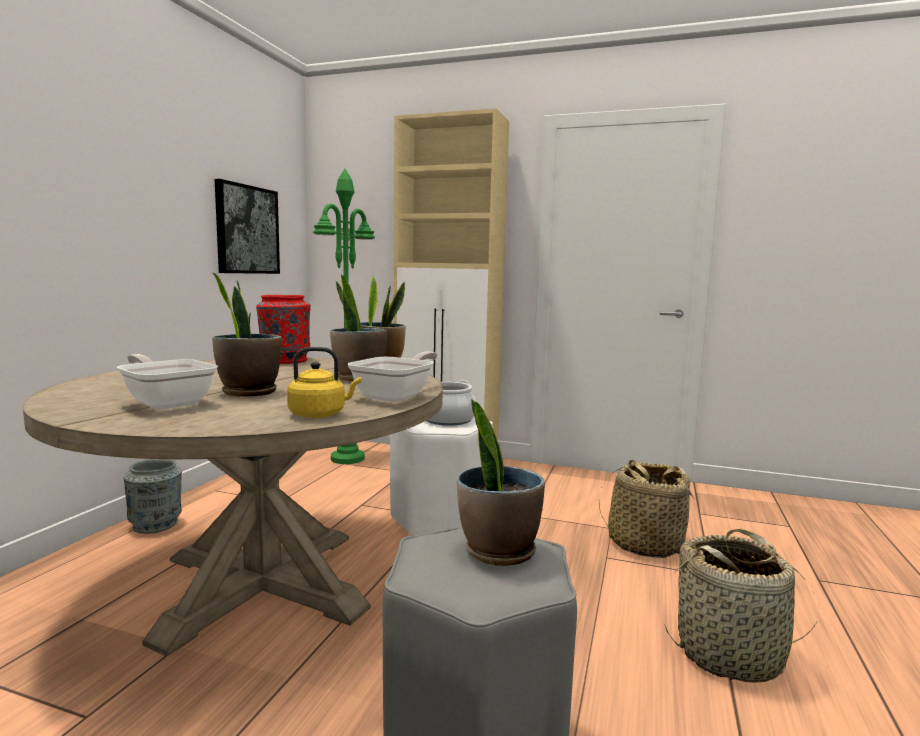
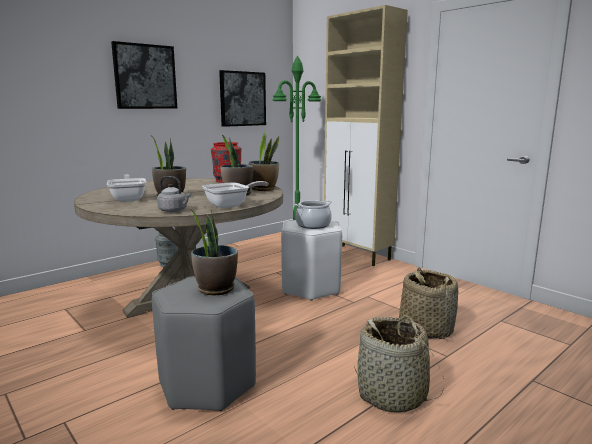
camera: 30 degrees right, 5 degrees up
yellow kettle [287,347,361,418] -> grey kettle [157,176,191,212]
none -> picture [111,41,177,109]

